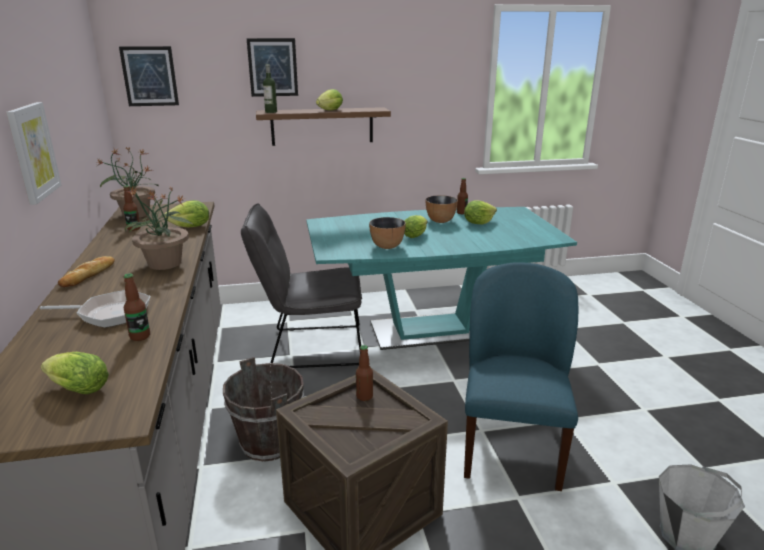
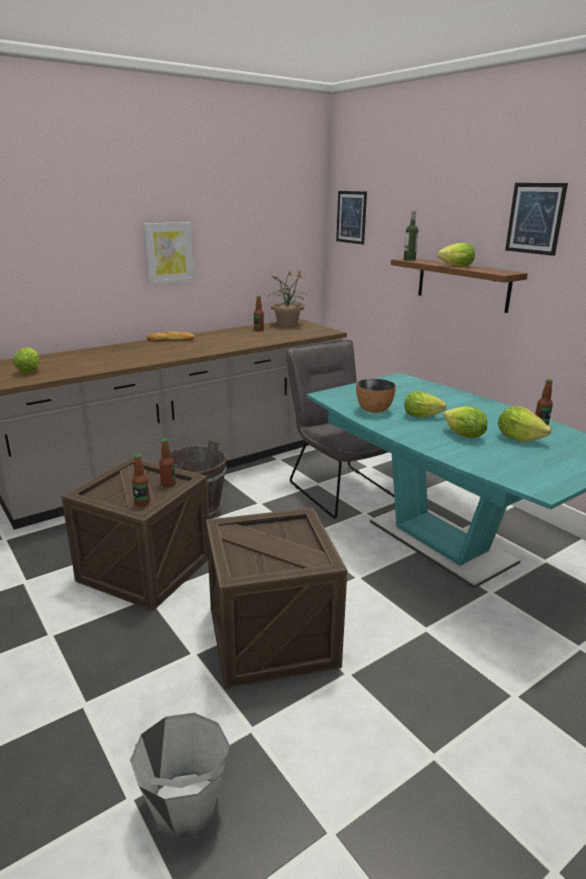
camera: 65 degrees right, 0 degrees up
frying pan [40,290,151,328] -> none
bottle [124,273,150,341] -> bottle moved to [132,454,150,507]
potted plant [125,185,194,270] -> none
lettuce [164,200,209,228] -> lettuce moved to [443,406,487,438]
picture [247,38,298,97] -> picture moved to [505,183,568,256]
bowl [426,195,458,223] -> none
blue chair [464,262,578,491] -> crate [206,508,347,688]

